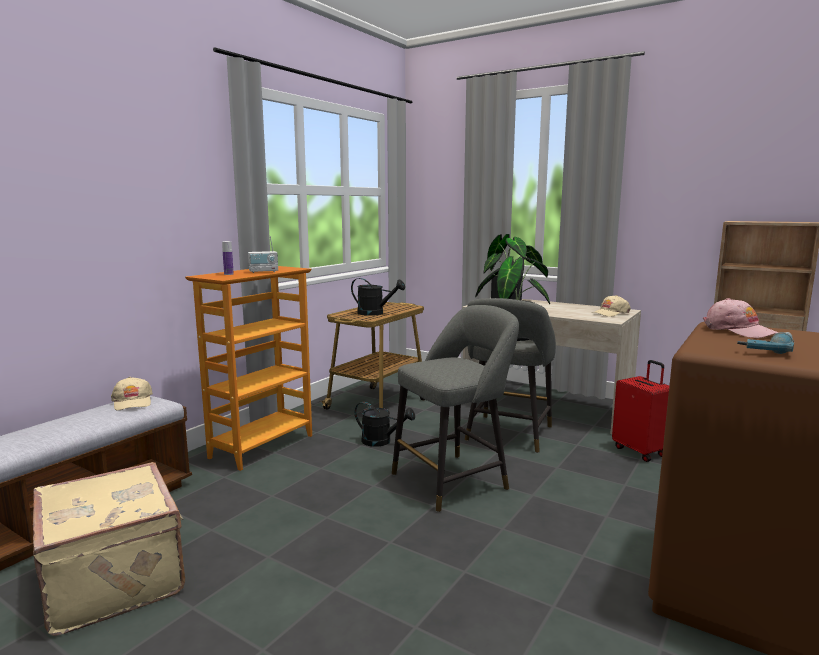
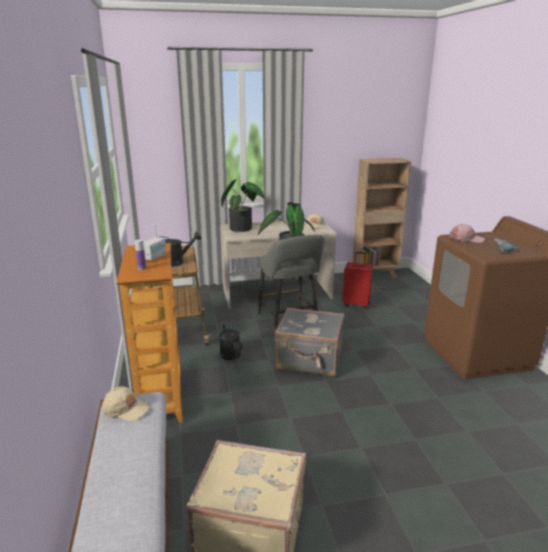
camera: 45 degrees left, 10 degrees up
black watering can [355,402,415,447] -> black watering can turned 90 degrees clockwise [219,324,243,360]
grey stool [392,305,519,512] -> grey suitcase [275,307,344,377]

